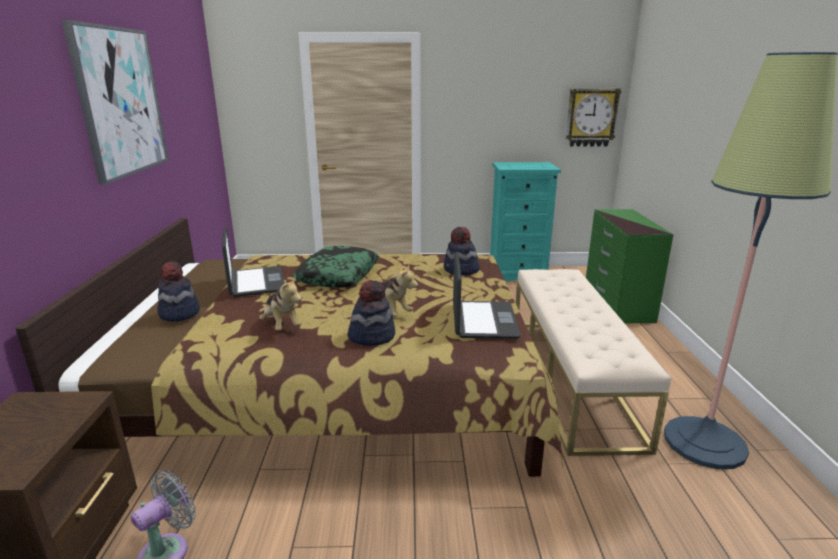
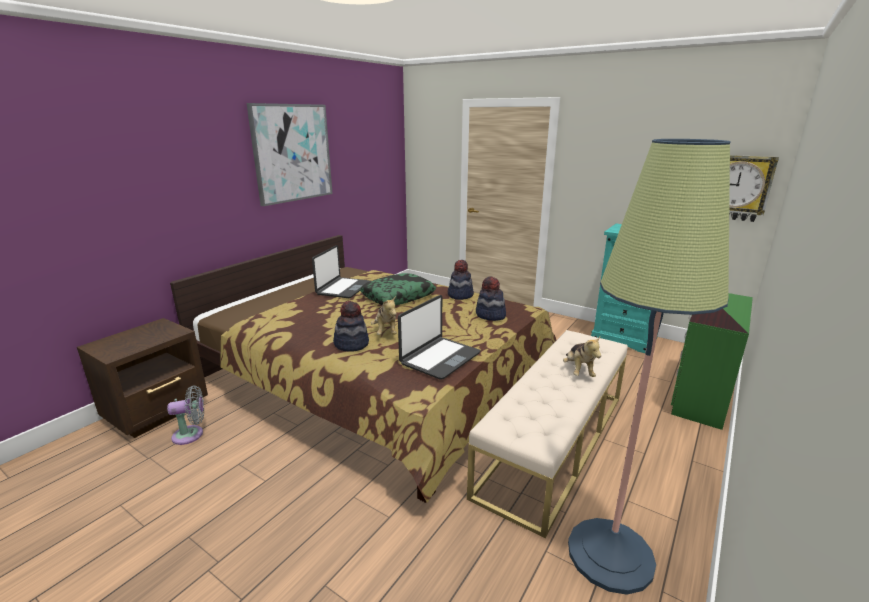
camera: 35 degrees right, 0 degrees up
hat [157,261,200,322] -> hat moved to [447,260,474,300]
plush toy [259,276,302,330] -> plush toy moved to [563,337,601,377]

